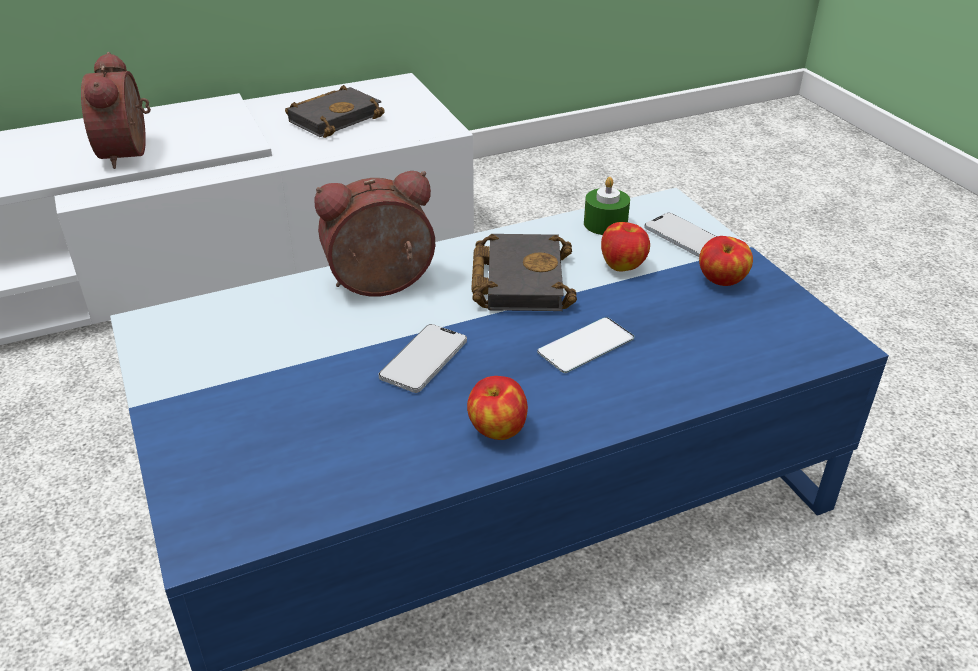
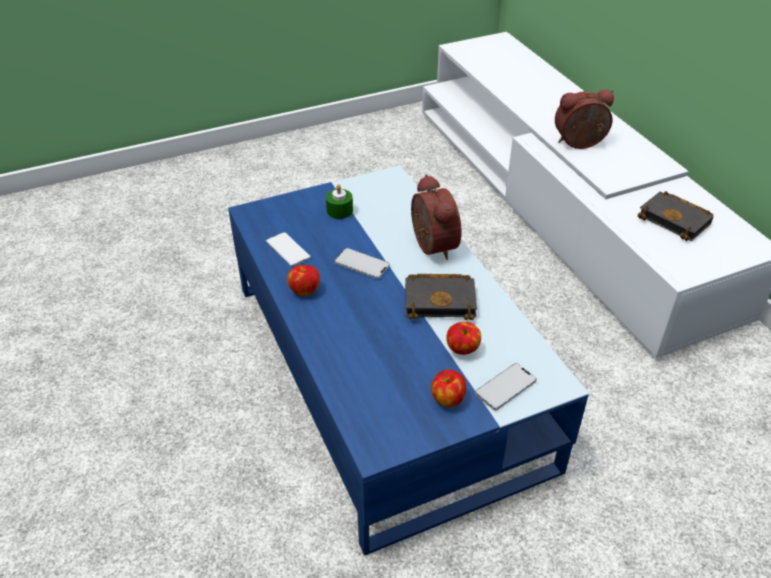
camera: 90 degrees right, 5 degrees up
phone [537,317,635,373] -> phone moved to [266,232,311,266]
green candle [584,177,630,235] -> green candle moved to [326,184,353,219]

